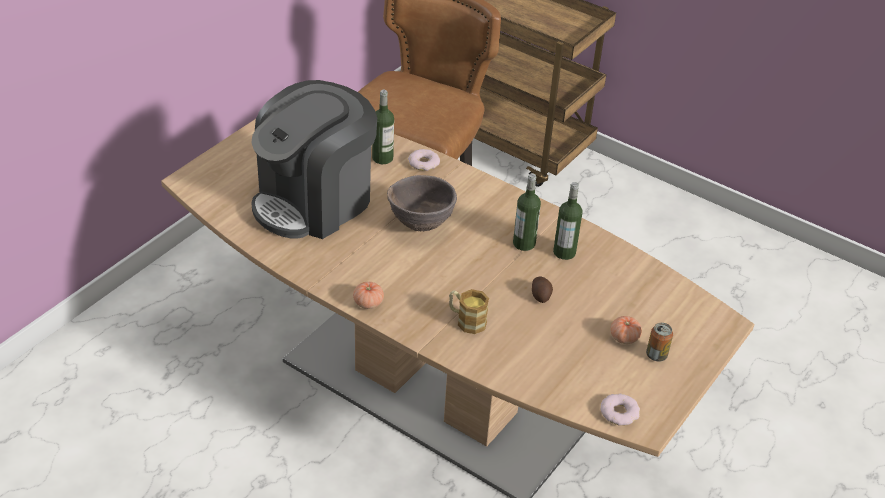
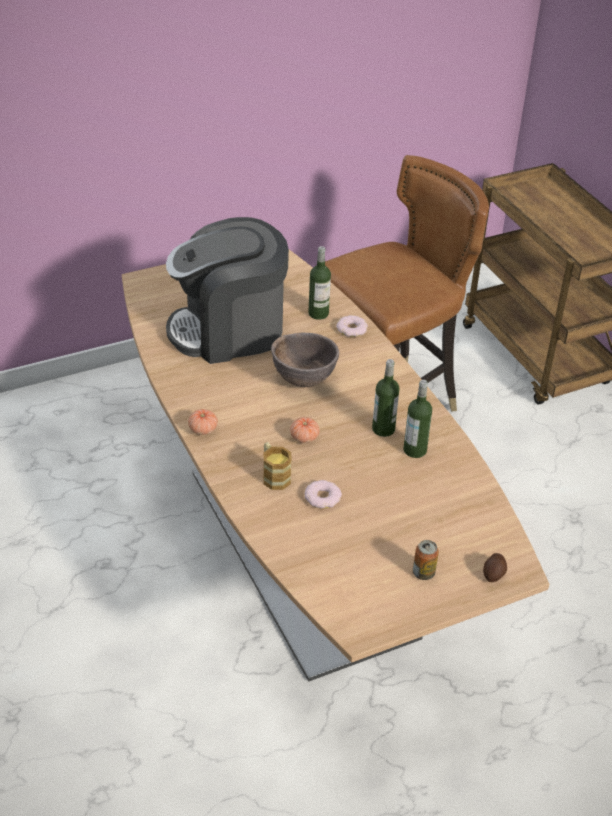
camera: 30 degrees right, 0 degrees up
potato [532,277,553,303] -> potato moved to [483,553,507,582]
donut [600,394,640,426] -> donut moved to [304,480,342,509]
tomato [610,316,642,344] -> tomato moved to [290,417,320,443]

